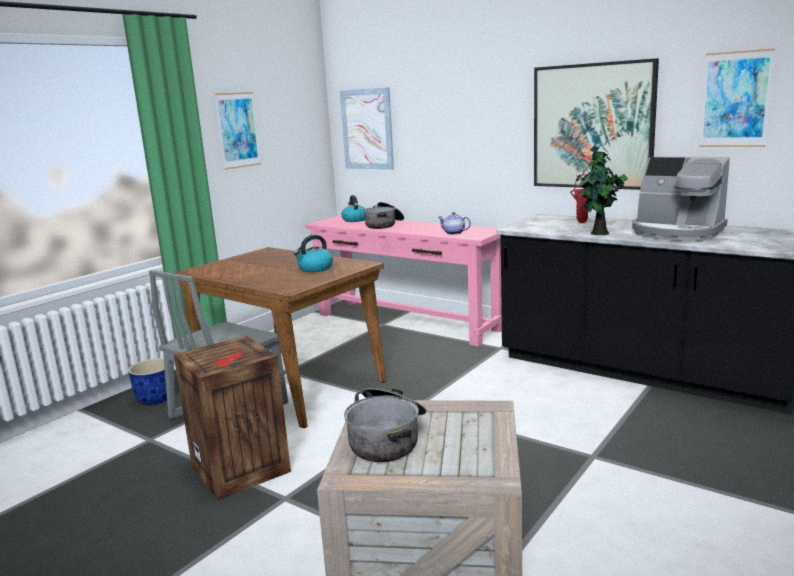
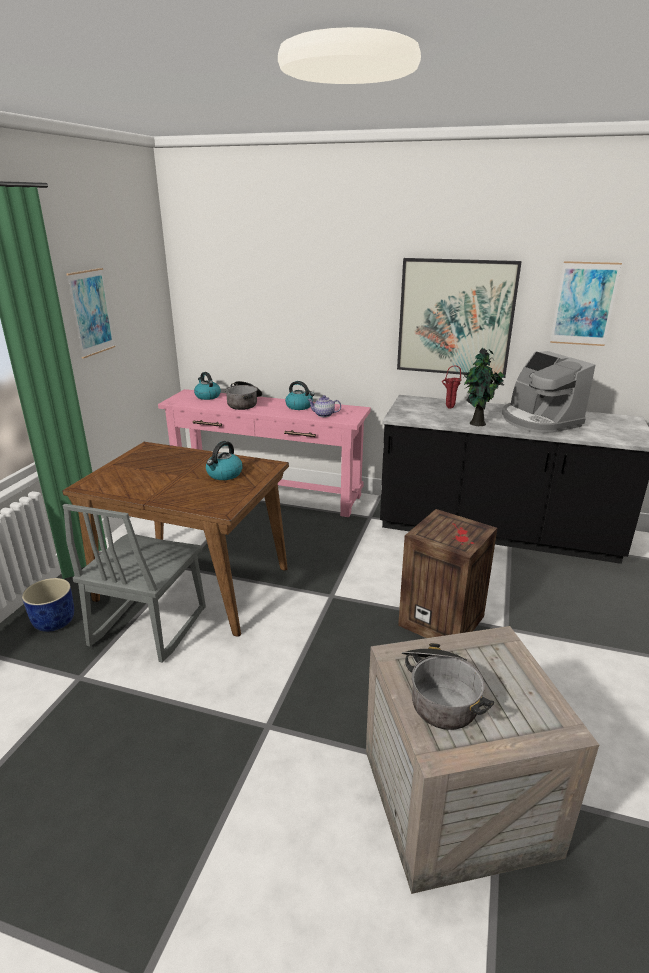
camera: 20 degrees left, 10 degrees up
crate [174,336,291,500] -> crate moved to [398,509,497,638]
picture [340,87,394,170] -> none
coffee machine [632,157,730,241] -> coffee machine turned 45 degrees clockwise [502,351,595,433]
none -> kettle [285,381,315,410]

